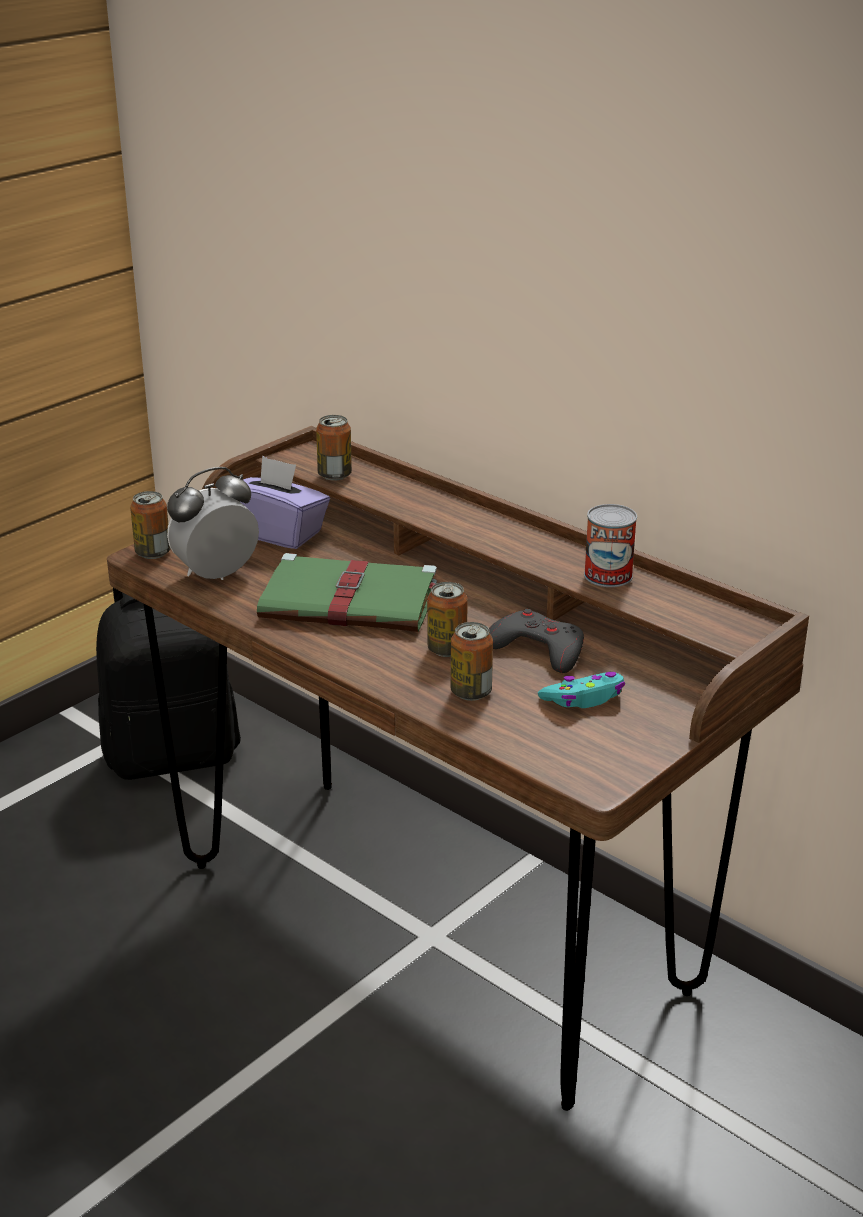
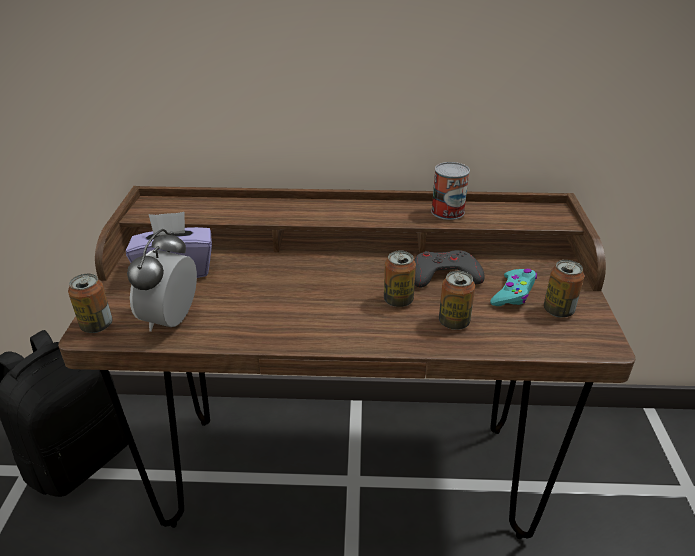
camera: 40 degrees left, 5 degrees up
green book [257,553,437,632] -> none
can [316,415,352,480] -> can moved to [543,260,584,318]

